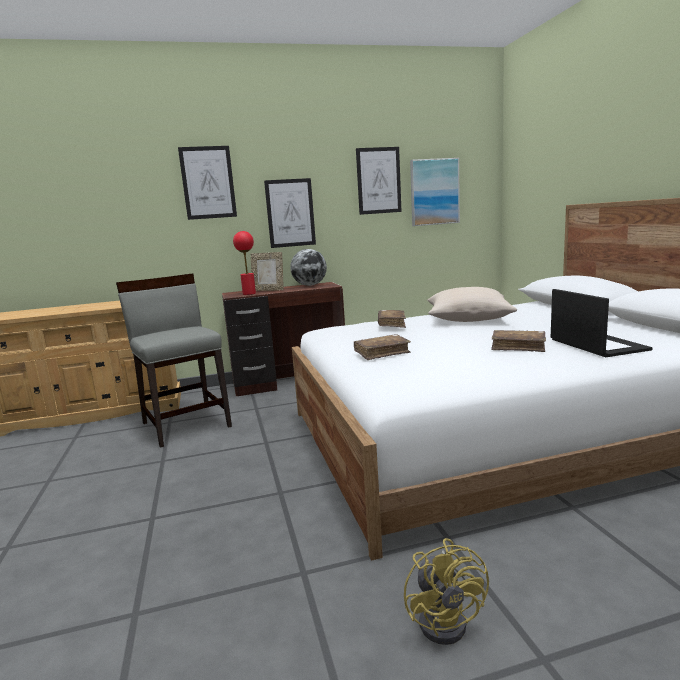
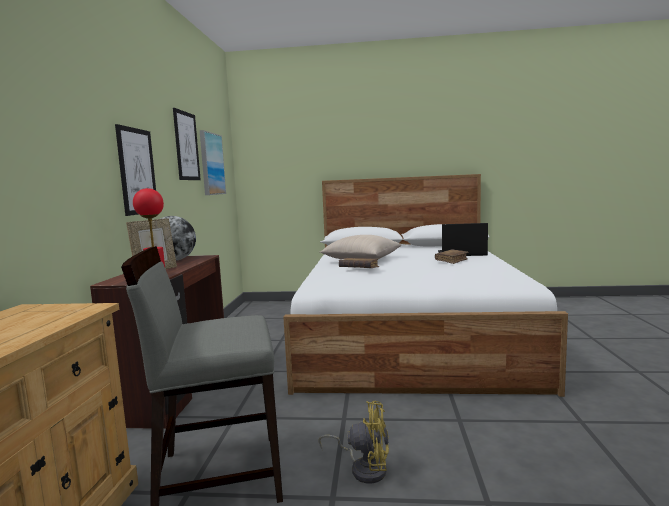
camera: 70 degrees left, 5 degrees down
picture [178,146,237,220] -> none
brown book [354,334,411,360] -> none
yellow fan [404,538,489,645] -> yellow fan moved to [318,401,389,483]

